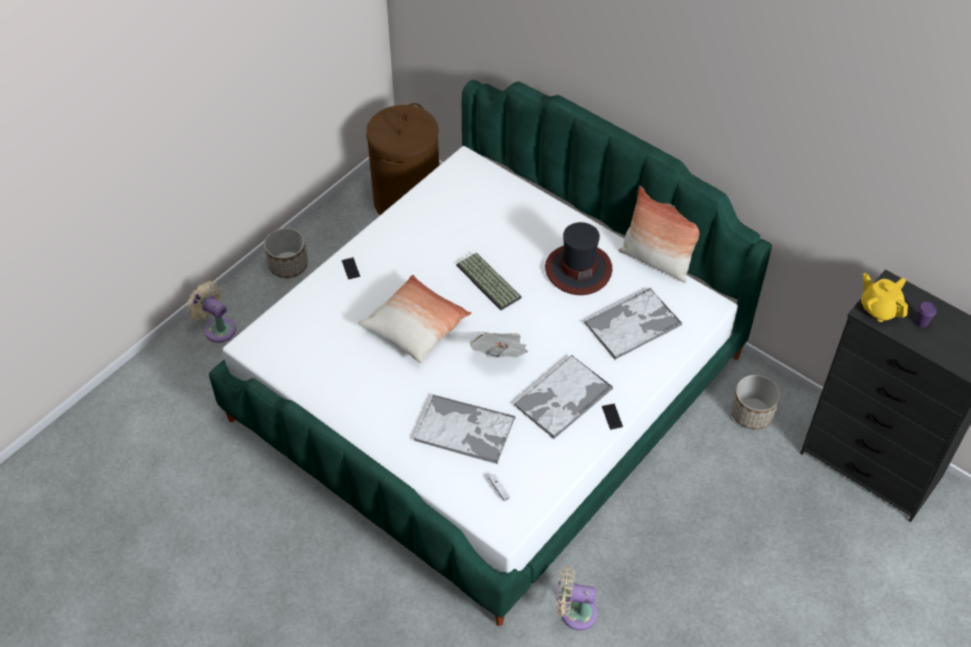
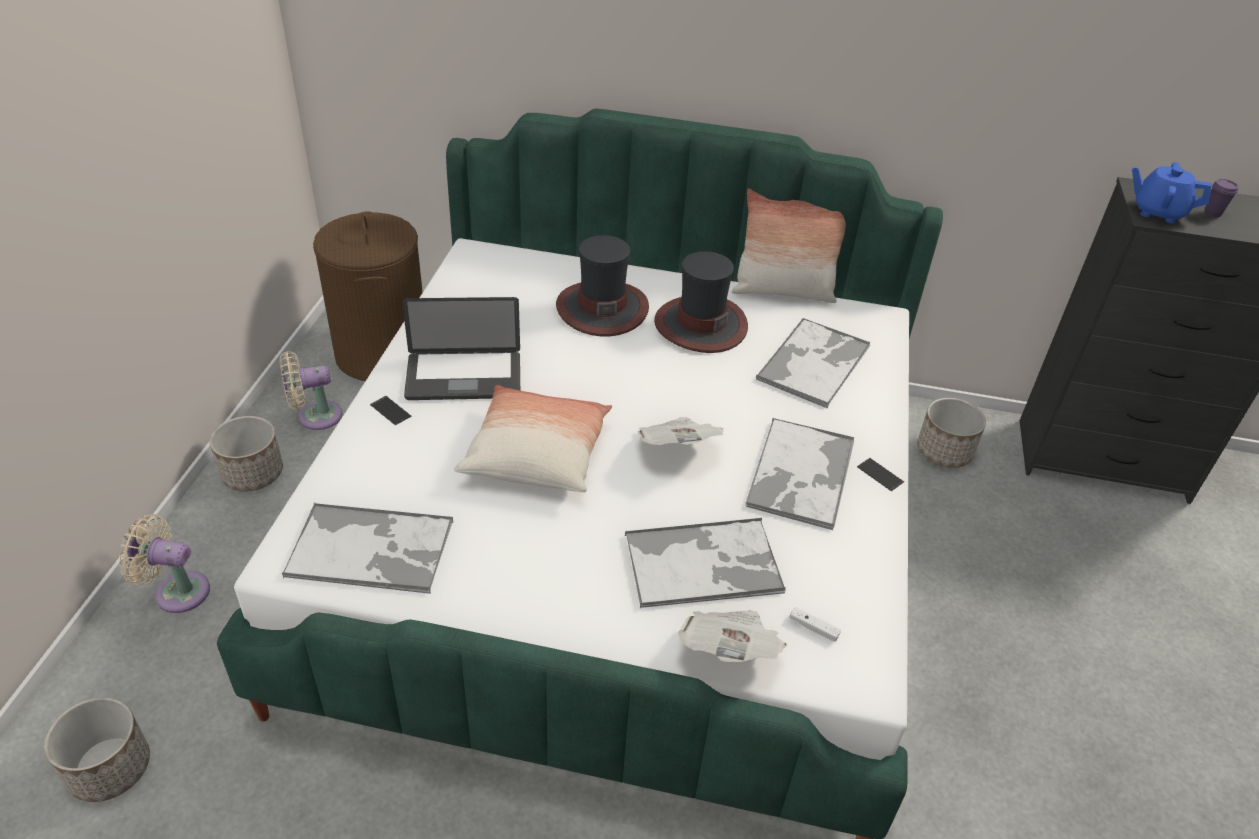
camera: 30 degrees left, 10 degrees down
keyboard [456,253,522,310] -> none
beige fan [556,566,598,630] -> beige fan moved to [280,351,343,430]
yellow teapot [861,273,908,322] -> blue teapot [1132,162,1212,224]
none -> planter [44,697,150,802]
none -> tray [282,503,453,594]
none -> laptop [402,297,520,400]
none -> hat [556,235,649,336]
none -> newspaper [678,610,787,662]

